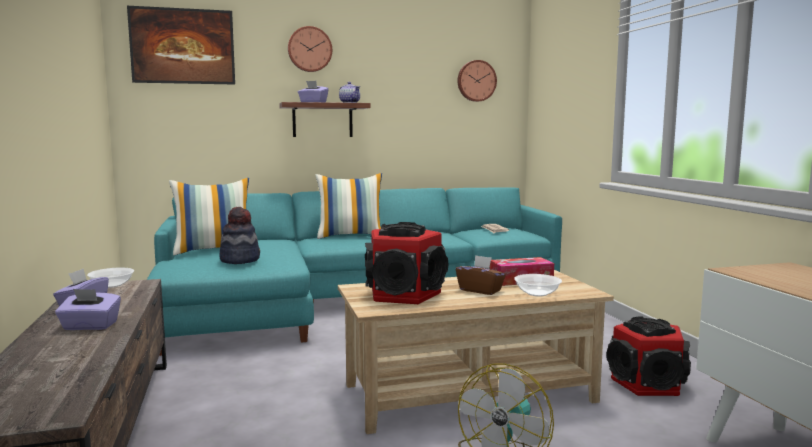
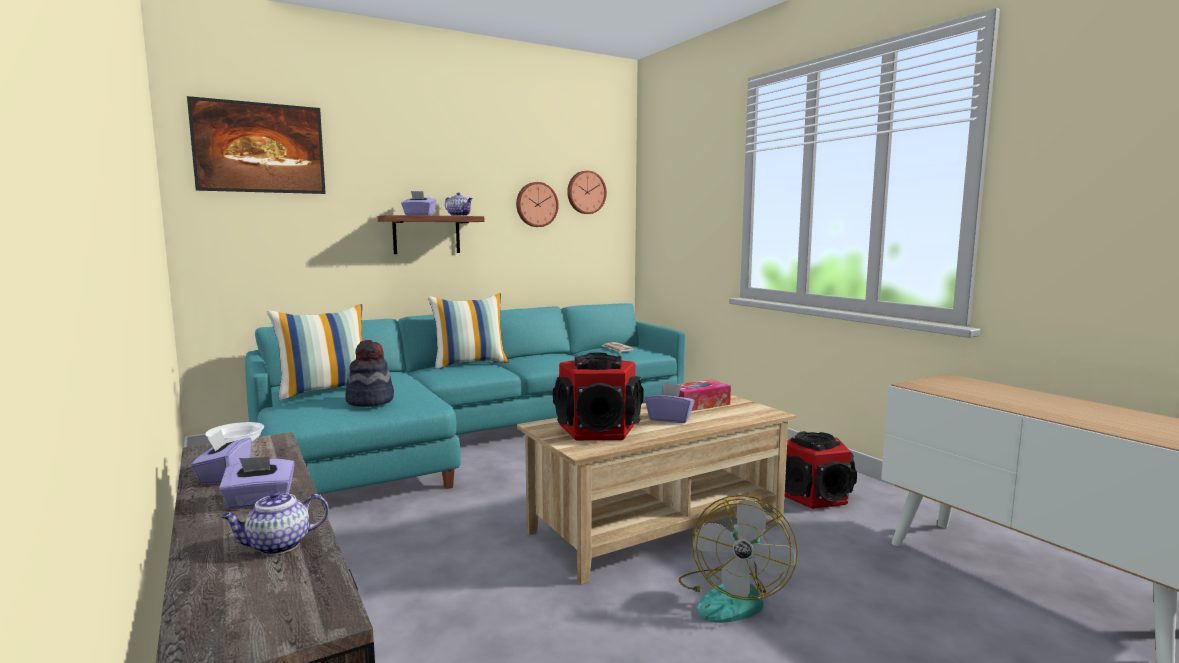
camera: 15 degrees left, 0 degrees up
wall clock [288,26,332,72] -> wall clock moved to [516,182,559,227]
brown tissue box [456,255,506,295] -> purple tissue box [645,383,695,423]
bowl [514,274,562,296] -> none
none -> teapot [221,491,329,555]

